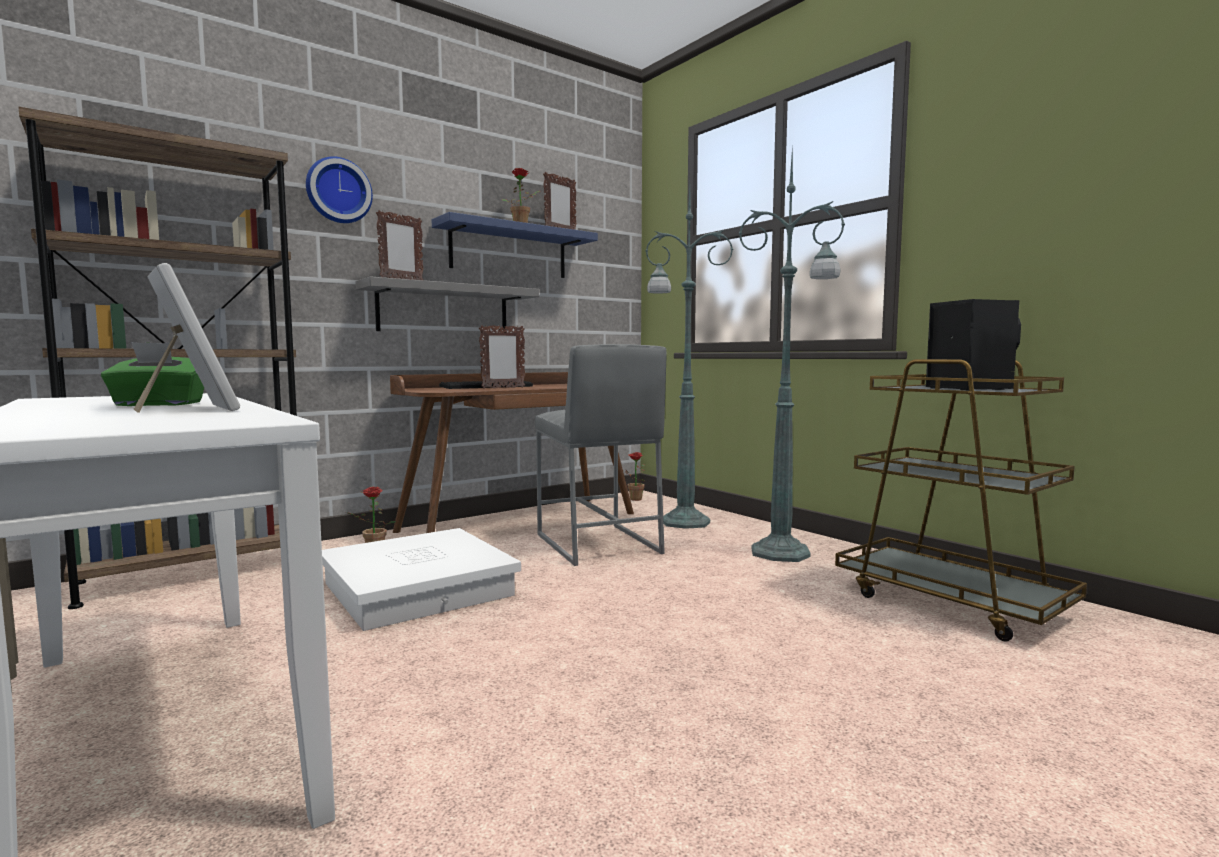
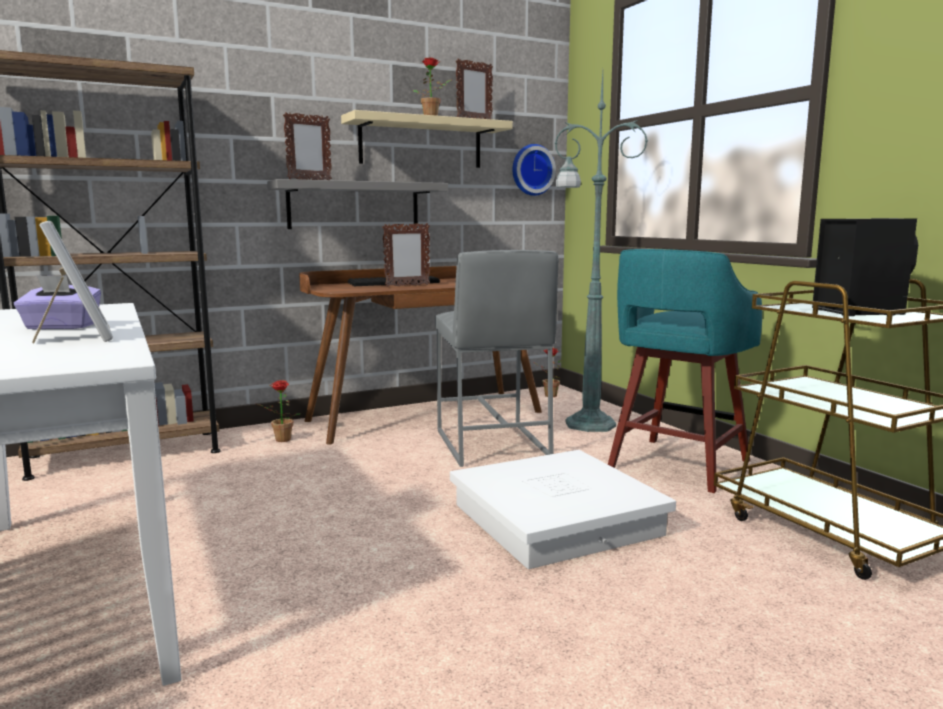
camera: 10 degrees right, 5 degrees up
green tissue box [101,342,204,406] -> purple tissue box [14,275,101,329]
wall clock [306,156,373,223] -> wall clock moved to [513,144,556,196]
white storage box [322,528,521,631] -> white storage box moved to [450,450,676,569]
blue shelf [432,212,598,278] -> beige shelf [341,110,513,168]
green floor lamp [738,143,845,562] -> turquoise stool [608,249,762,493]

